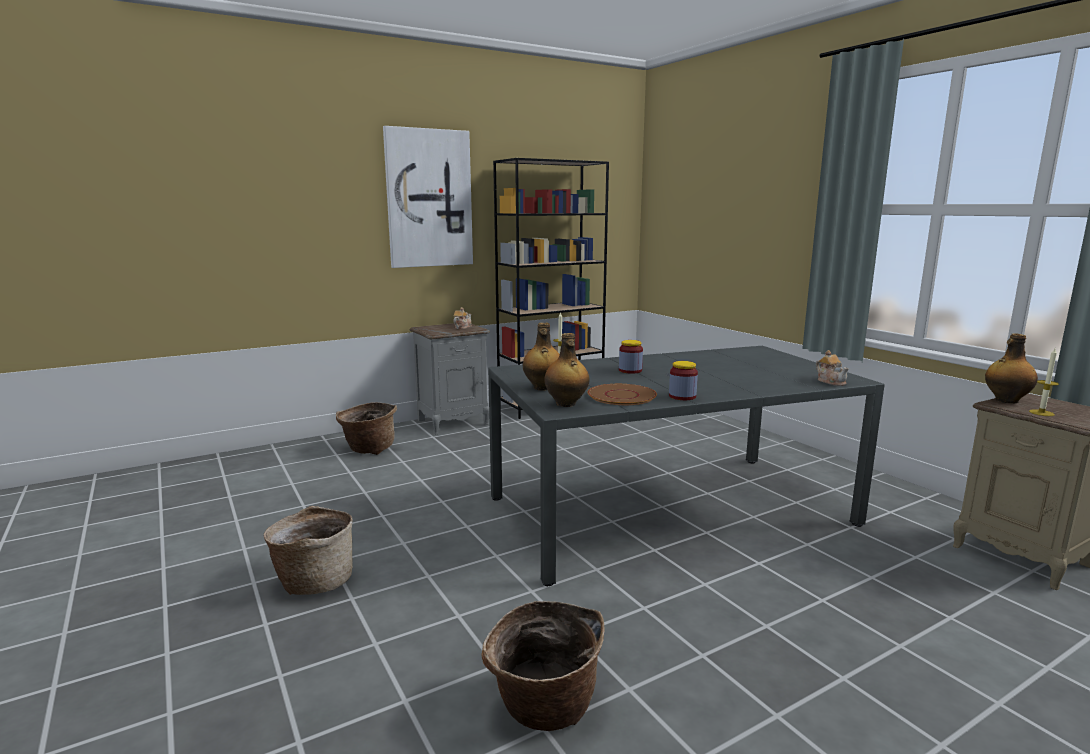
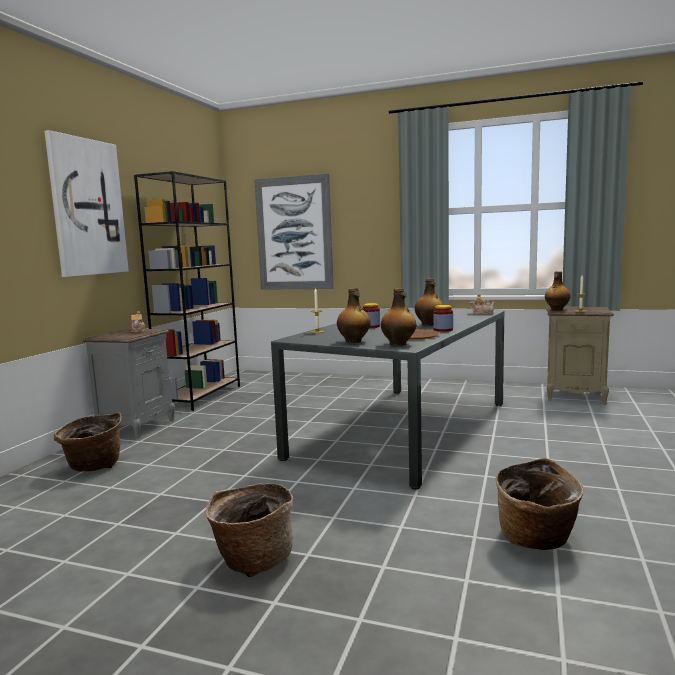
camera: 40 degrees left, 5 degrees down
none -> picture [254,174,334,290]
none -> bottle [415,278,443,326]

